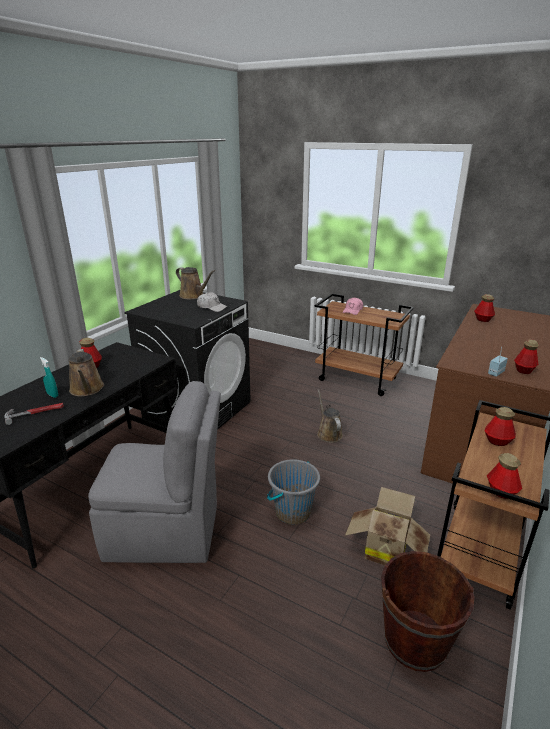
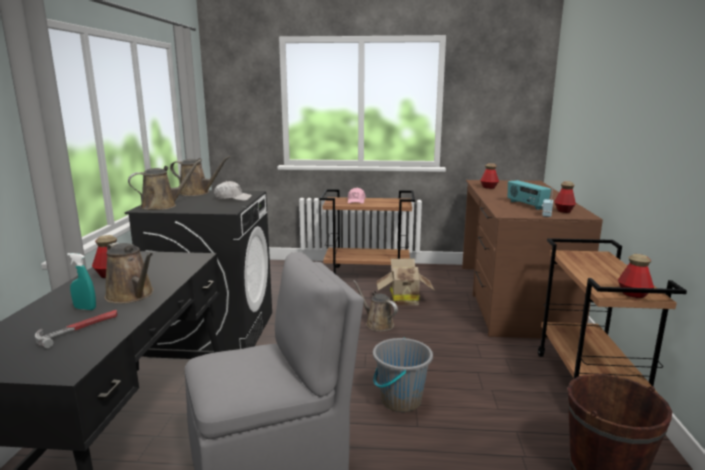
camera: 25 degrees left, 10 degrees down
cardboard box [345,487,430,565] -> cardboard box moved to [376,259,434,306]
bottle [485,407,516,446] -> none
none -> brown watering can [128,160,202,210]
none -> radio [508,180,551,210]

